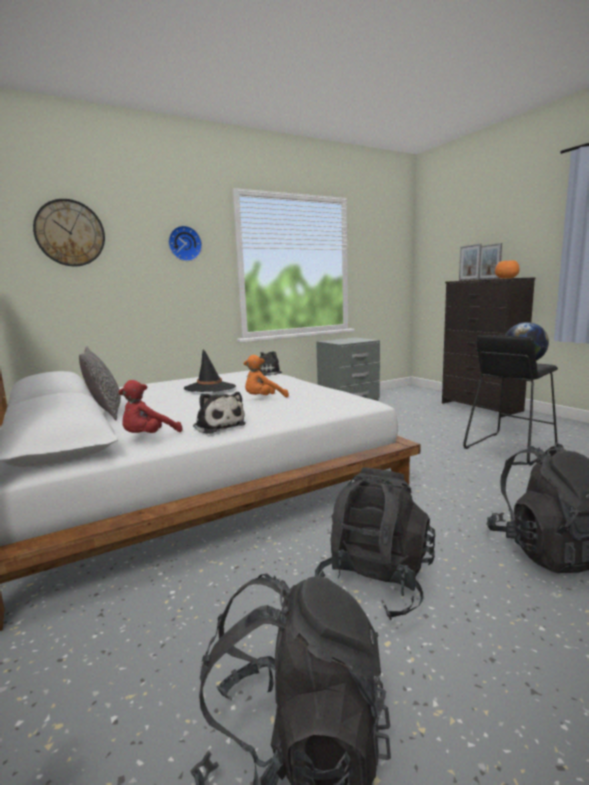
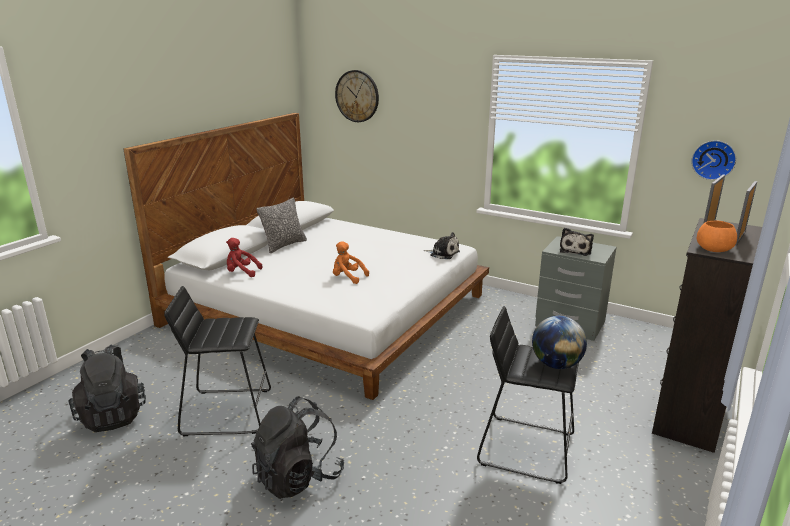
camera: 60 degrees right, 10 degrees up
wall clock [168,226,202,261] -> wall clock moved to [691,140,736,180]
black hat [183,349,236,392] -> none
plush toy [193,392,246,434] -> plush toy moved to [560,228,594,256]
black backpack [315,468,436,620] -> black stool [164,286,271,436]

